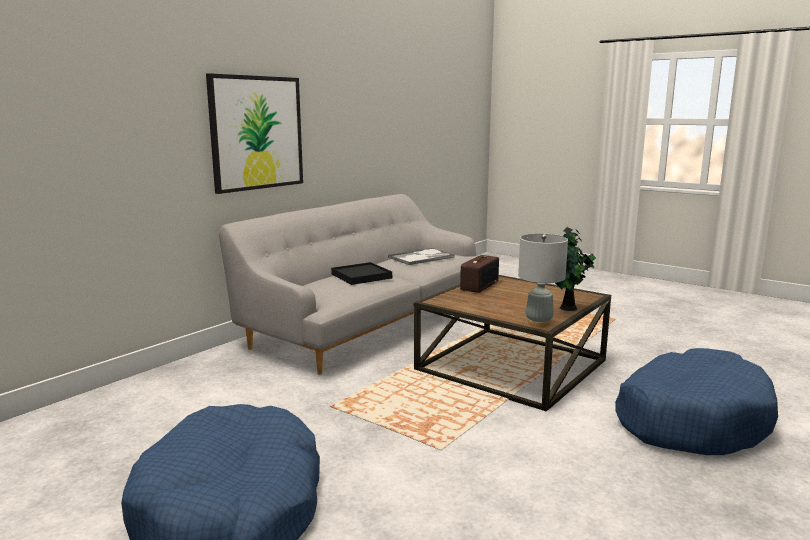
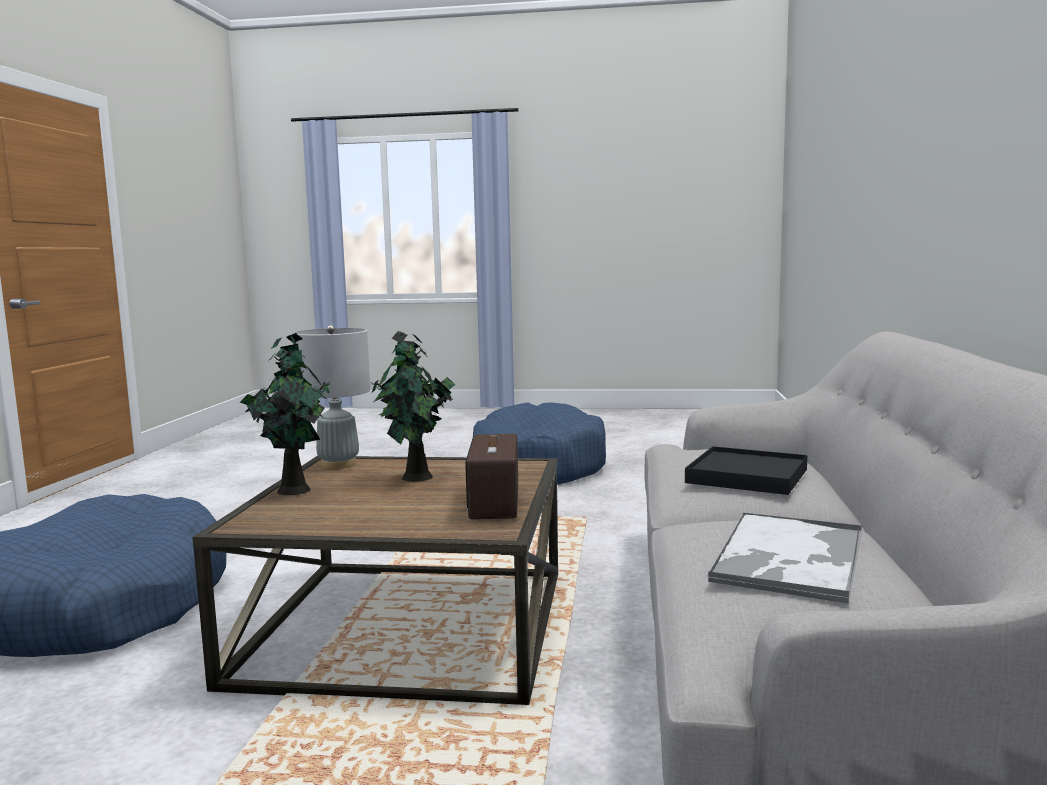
camera: 150 degrees right, 5 degrees down
picture [206,73,303,194] -> none
none -> potted plant [371,331,455,482]

